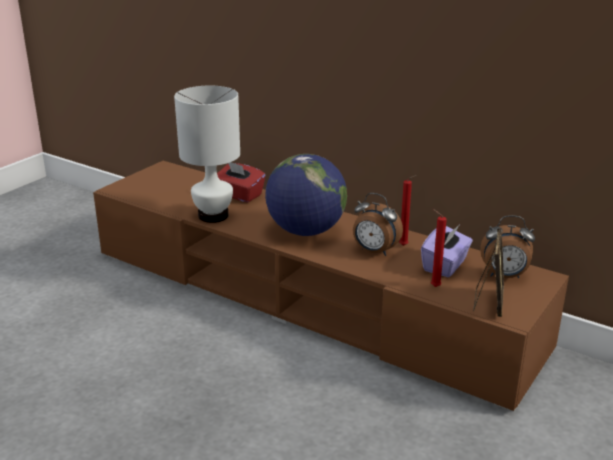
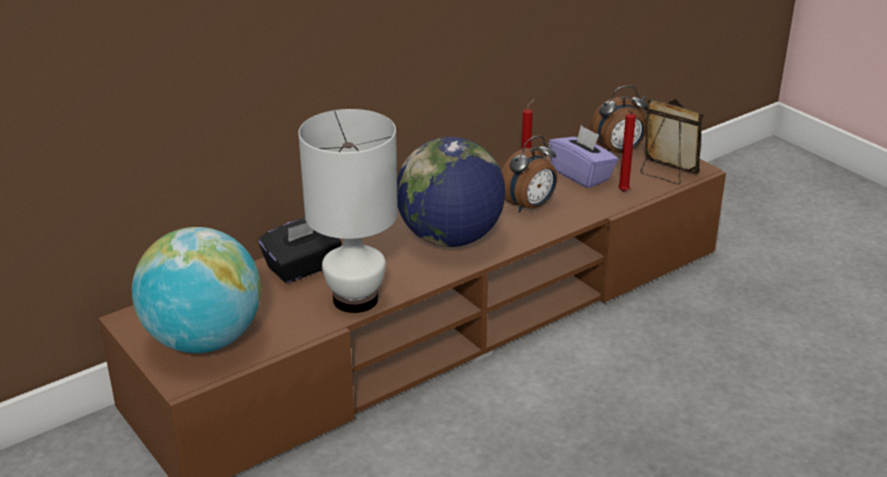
camera: 70 degrees left, 5 degrees up
red tissue box [217,162,266,203] -> black tissue box [259,218,342,283]
alarm clock [480,215,535,278] -> alarm clock turned 45 degrees clockwise [590,86,647,153]
none -> globe [132,227,261,353]

